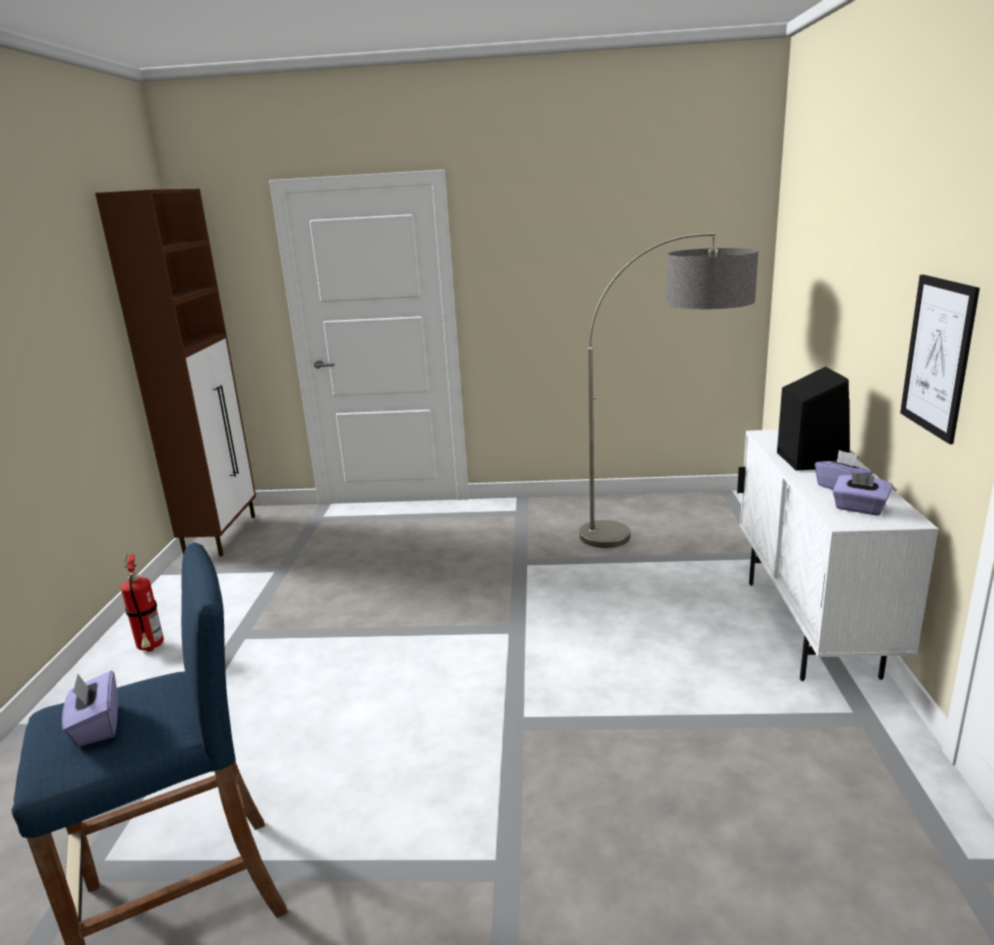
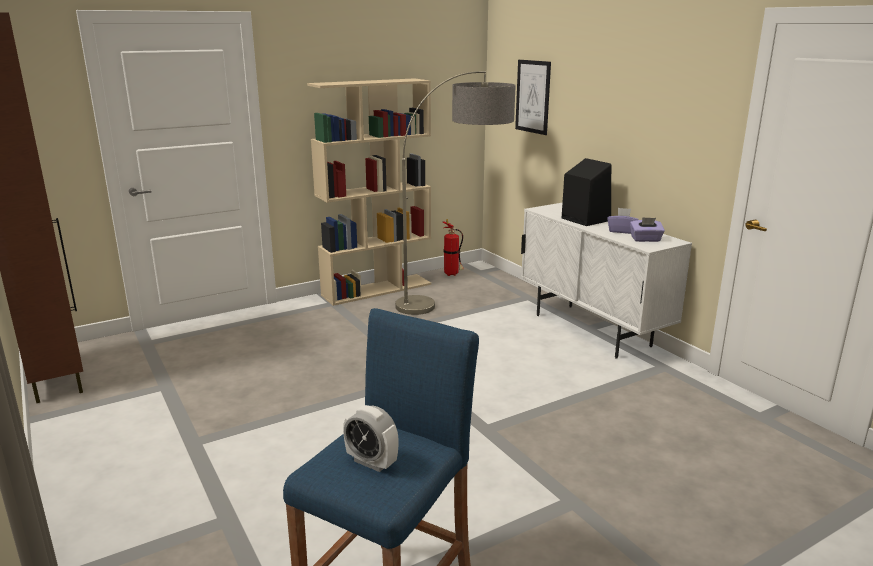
camera: 35 degrees left, 0 degrees up
purple tissue box [62,671,118,747] -> alarm clock [343,405,399,472]
fire extinguisher [121,553,164,652] -> fire extinguisher moved to [442,219,464,276]
picture [900,275,980,444] -> picture moved to [515,60,551,135]
none -> beige bookcase [307,78,431,306]

